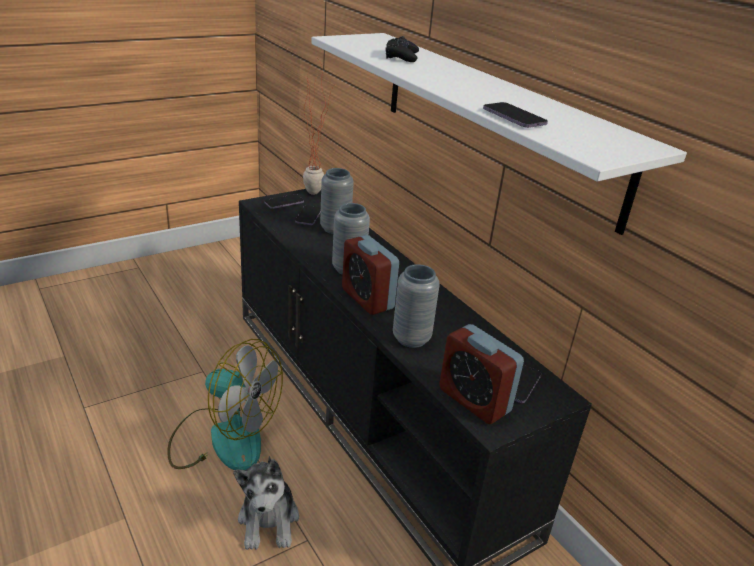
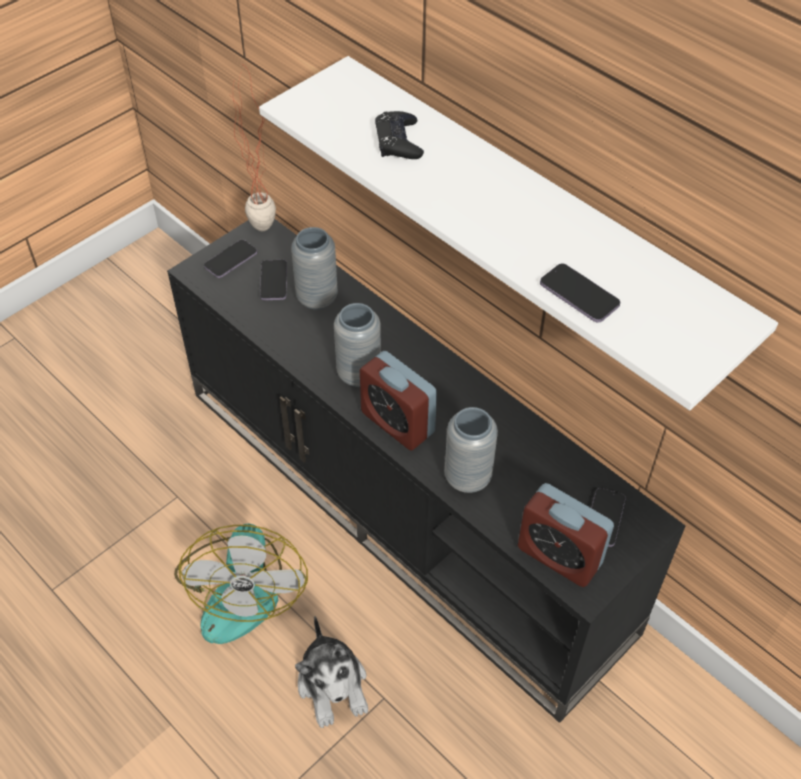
camera: 10 degrees left, 20 degrees up
fan [167,339,283,470] -> fan turned 75 degrees clockwise [174,524,308,644]

